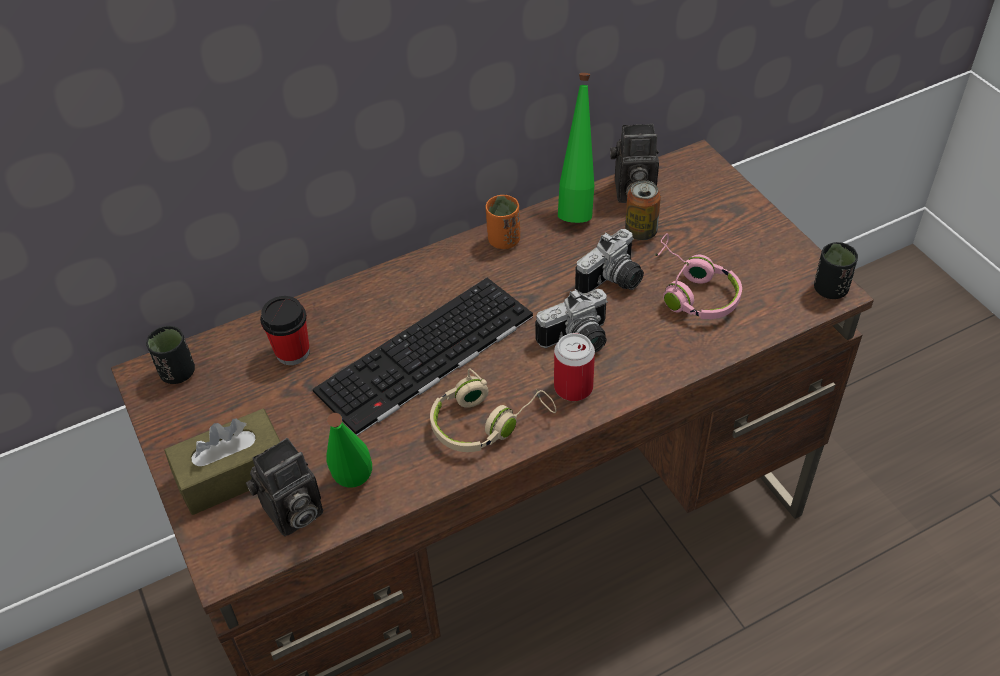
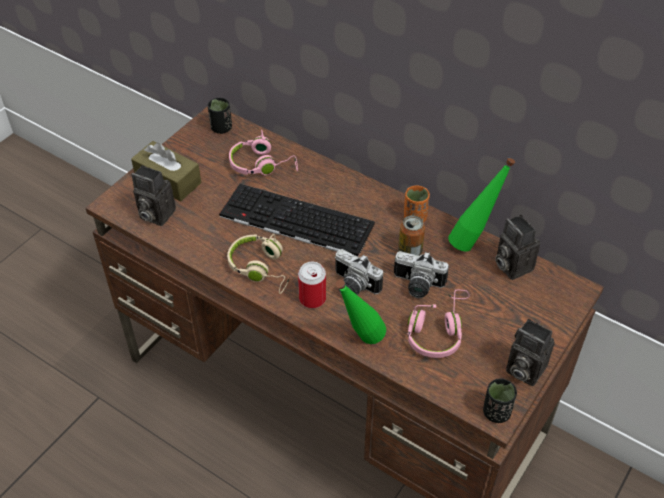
camera: 60 degrees right, 0 degrees up
cup [260,296,310,365] -> pink headphones [229,130,298,175]
green bottle [326,413,372,488] -> green bottle moved to [336,279,386,344]
can [625,180,661,240] -> can moved to [398,215,425,256]
none -> camera [506,319,555,386]

